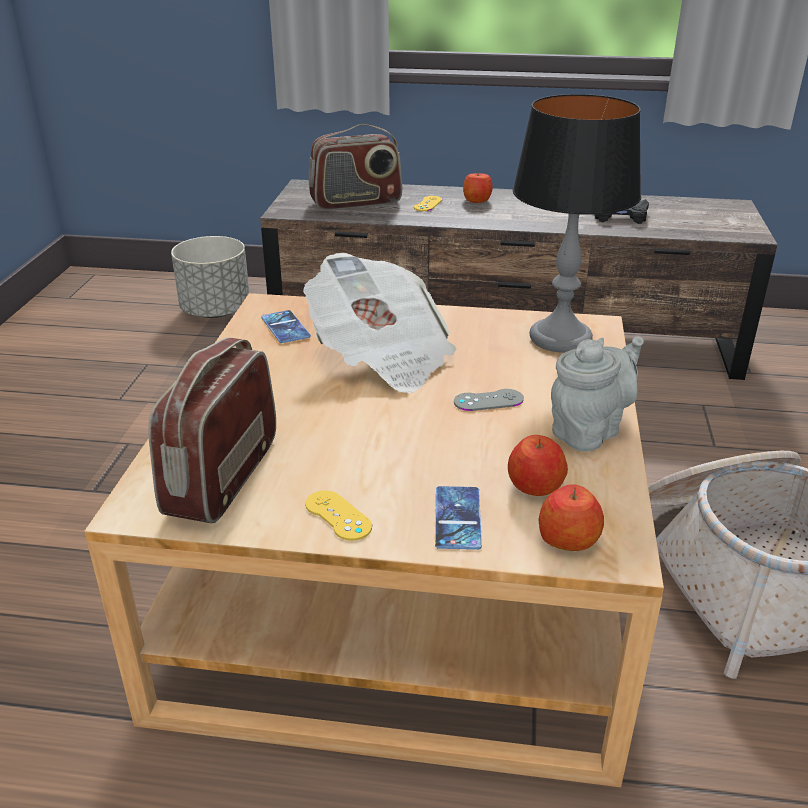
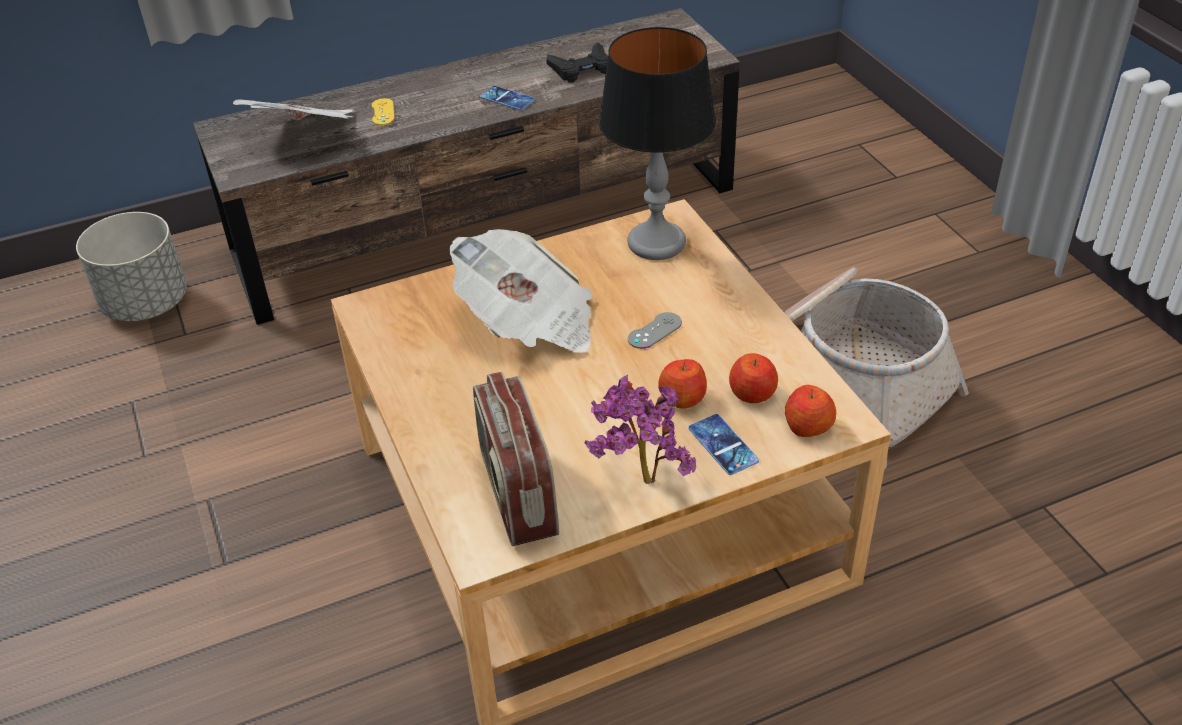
camera: 30 degrees left, 10 degrees up
phone [261,310,311,343] -> phone moved to [480,86,535,110]
yellow game controller [305,490,372,541] -> potted plant [585,375,696,484]
radio [309,124,402,211] -> newspaper [233,100,353,120]
apple [463,170,492,203] -> apple moved to [658,359,707,409]
grey teapot [551,336,644,452] -> none

